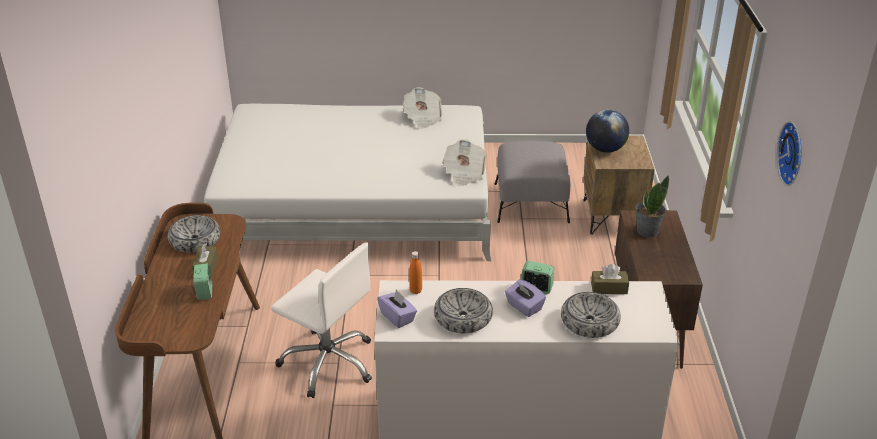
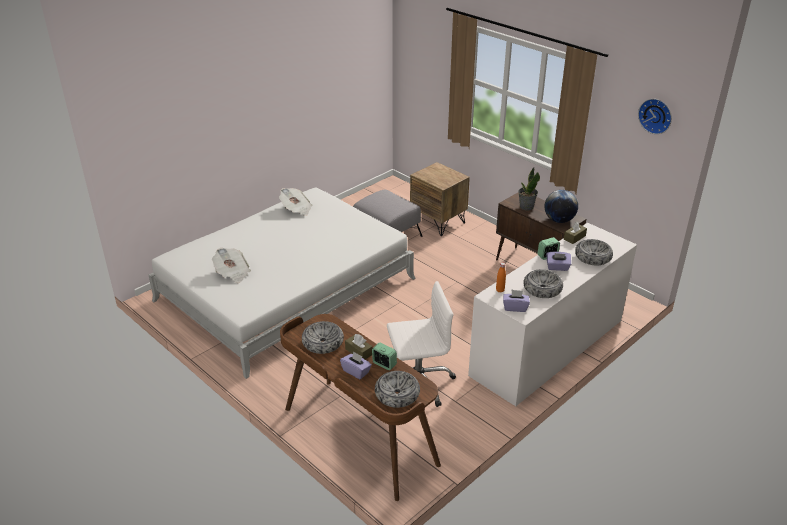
camera: 45 degrees left, 0 degrees up
newspaper [442,139,487,186] -> newspaper moved to [212,248,251,283]
globe [586,109,629,153] -> globe moved to [545,190,578,223]
none -> purple tissue box [340,351,372,379]
none -> bowl [375,371,420,408]

